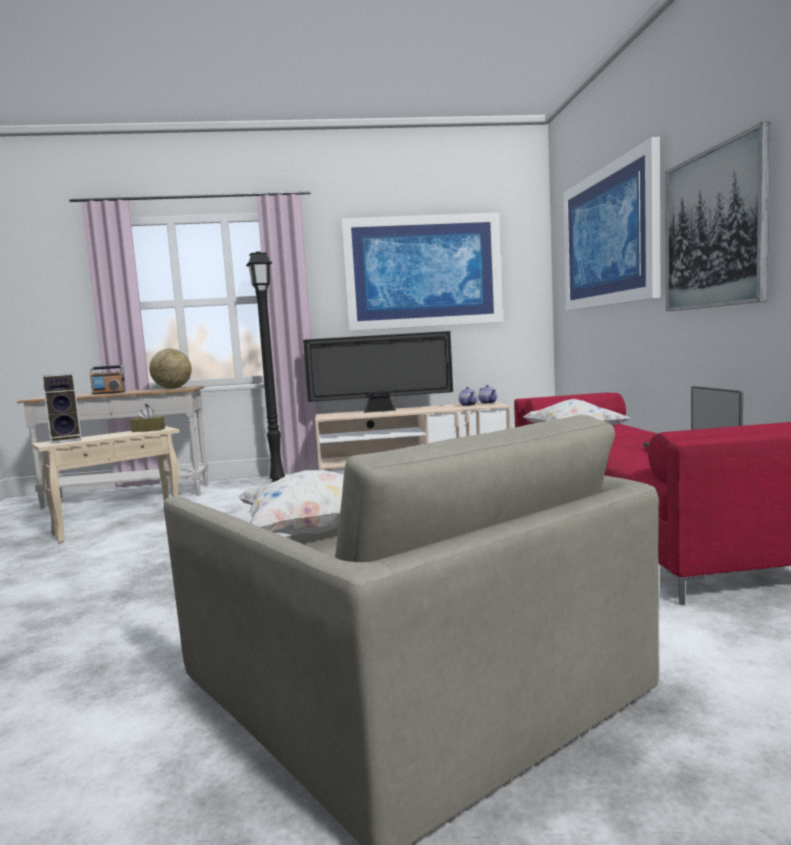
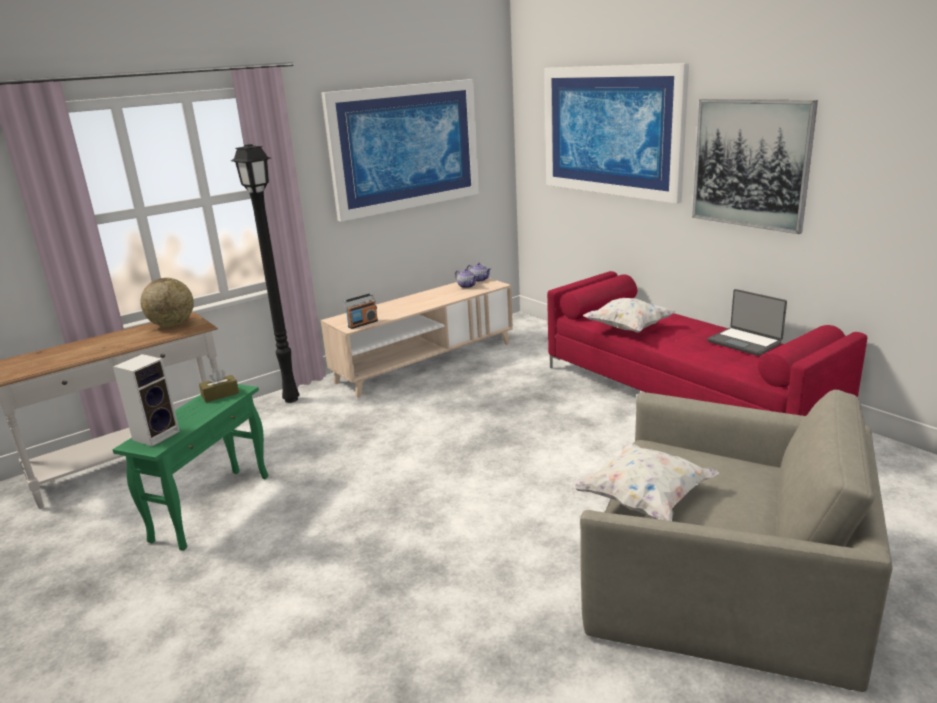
camera: 30 degrees left, 15 degrees up
beige side table [32,426,180,543] -> green side table [112,384,268,551]
radio [89,365,125,395] -> radio moved to [343,293,378,329]
television [303,331,453,413] -> none

